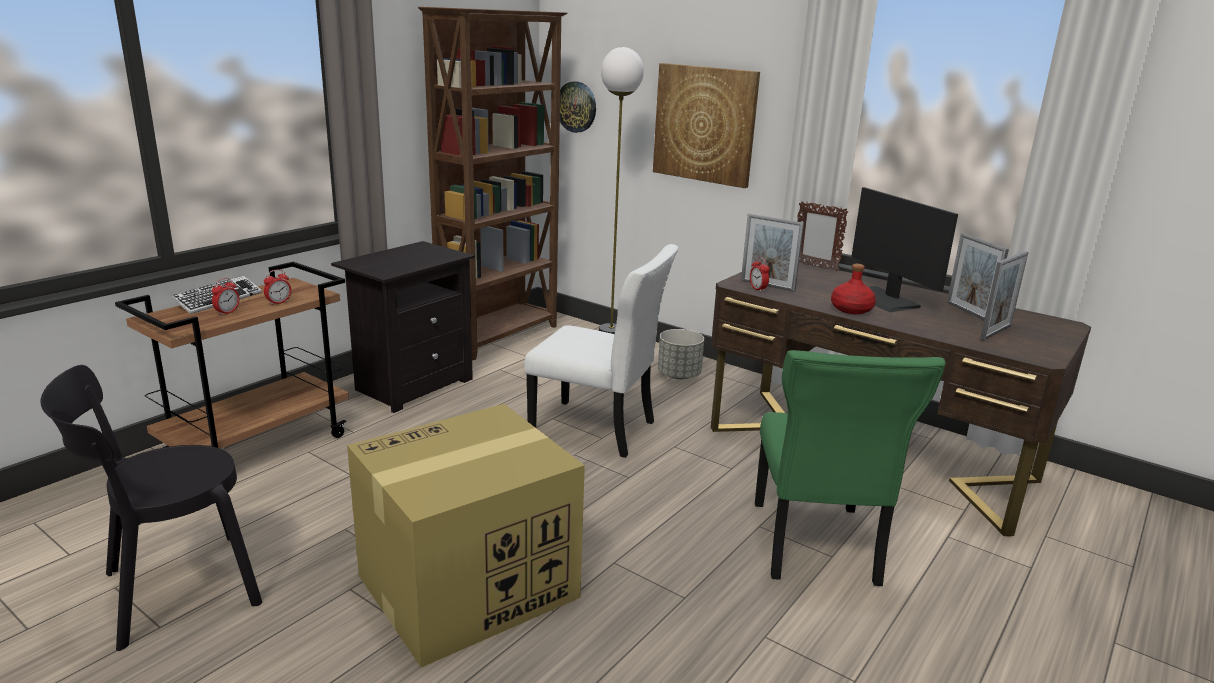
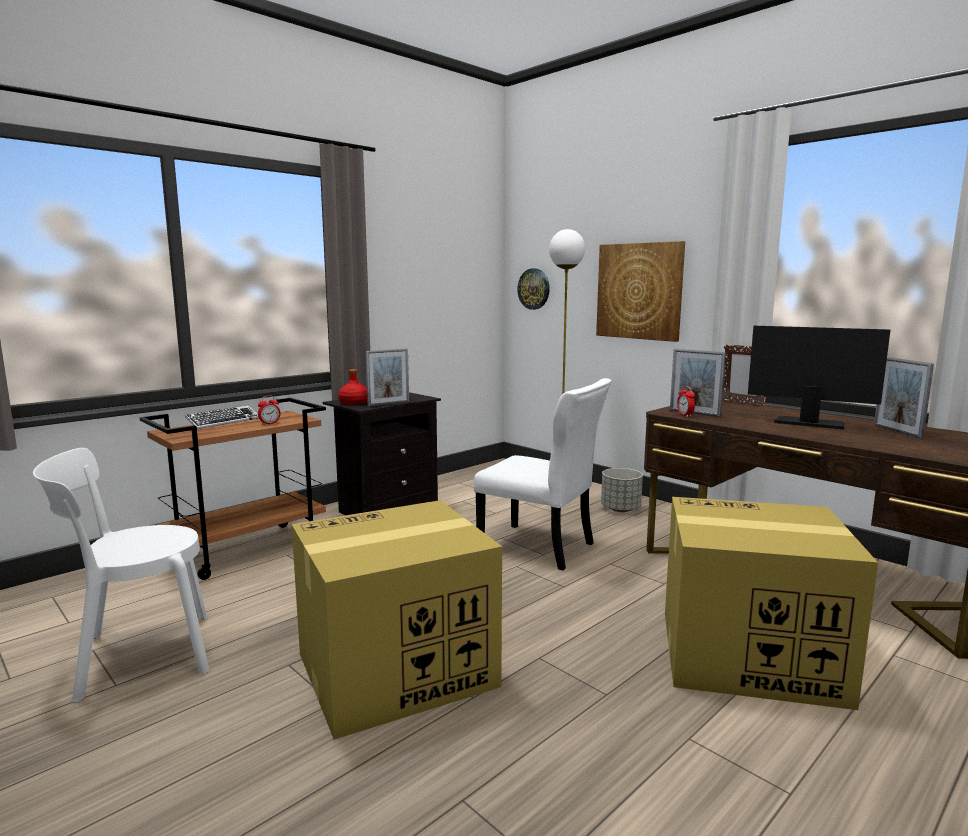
camera: 10 degrees right, 10 degrees down
black chair [41,365,262,651] -> white chair [33,448,209,703]
alarm clock [212,278,239,316] -> none
brown bookcase [418,7,568,360] -> none
green chair [755,350,945,586] -> cardboard box [665,497,878,710]
red bottle [831,264,876,314] -> red bottle moved to [338,369,367,405]
monitor [851,187,958,313] -> monitor turned 135 degrees clockwise [748,326,890,429]
picture frame [980,251,1029,341] -> picture frame moved to [365,348,409,407]

